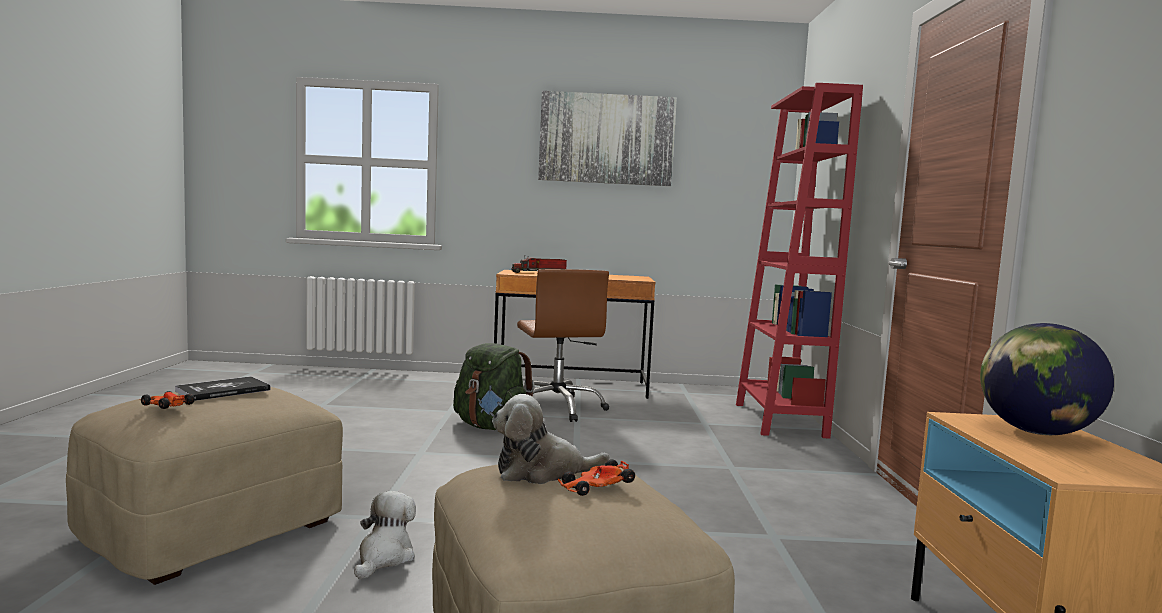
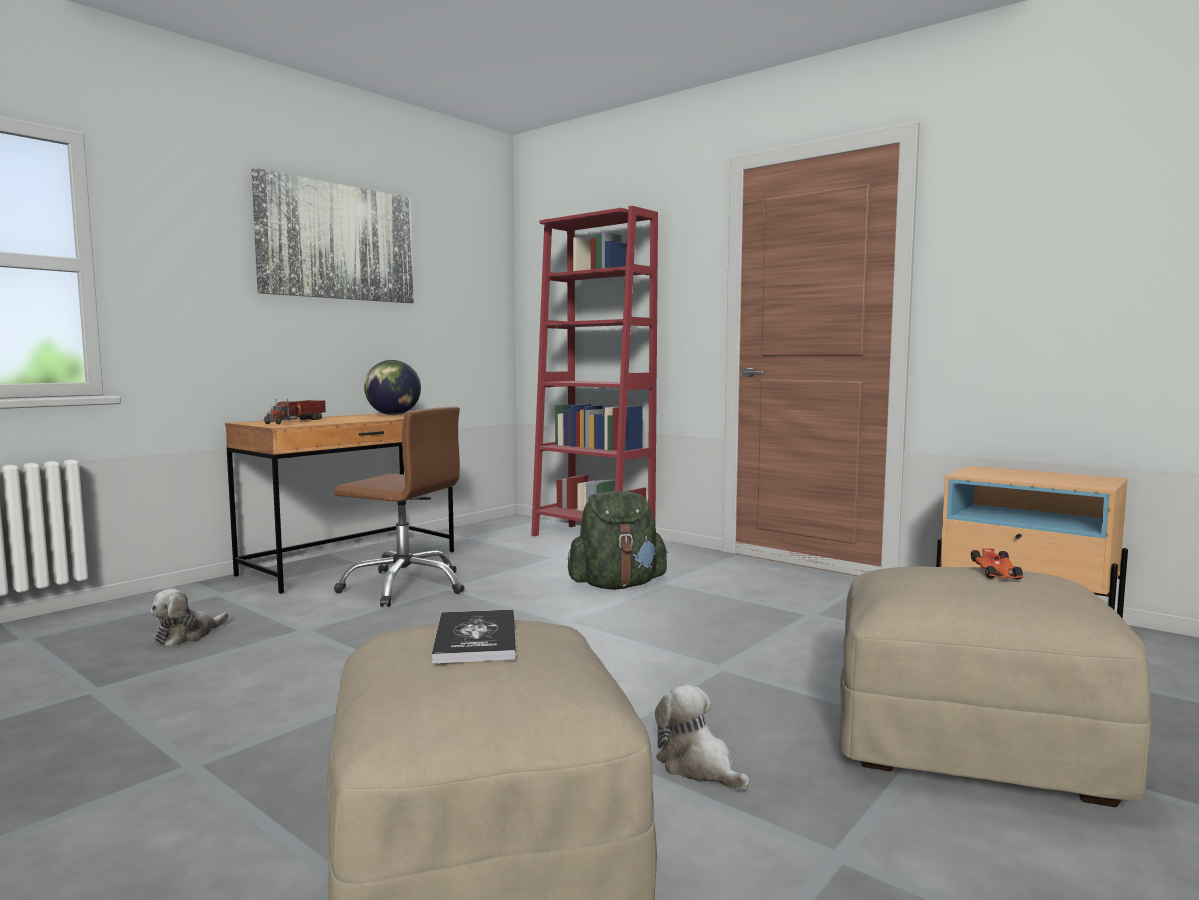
camera: 50 degrees left, 0 degrees up
toy car [139,391,195,409] -> none
green backpack [453,343,535,430] -> green backpack moved to [568,491,668,590]
plush toy [492,394,610,484] -> plush toy moved to [150,589,228,647]
globe [980,323,1114,435] -> globe moved to [364,360,421,415]

